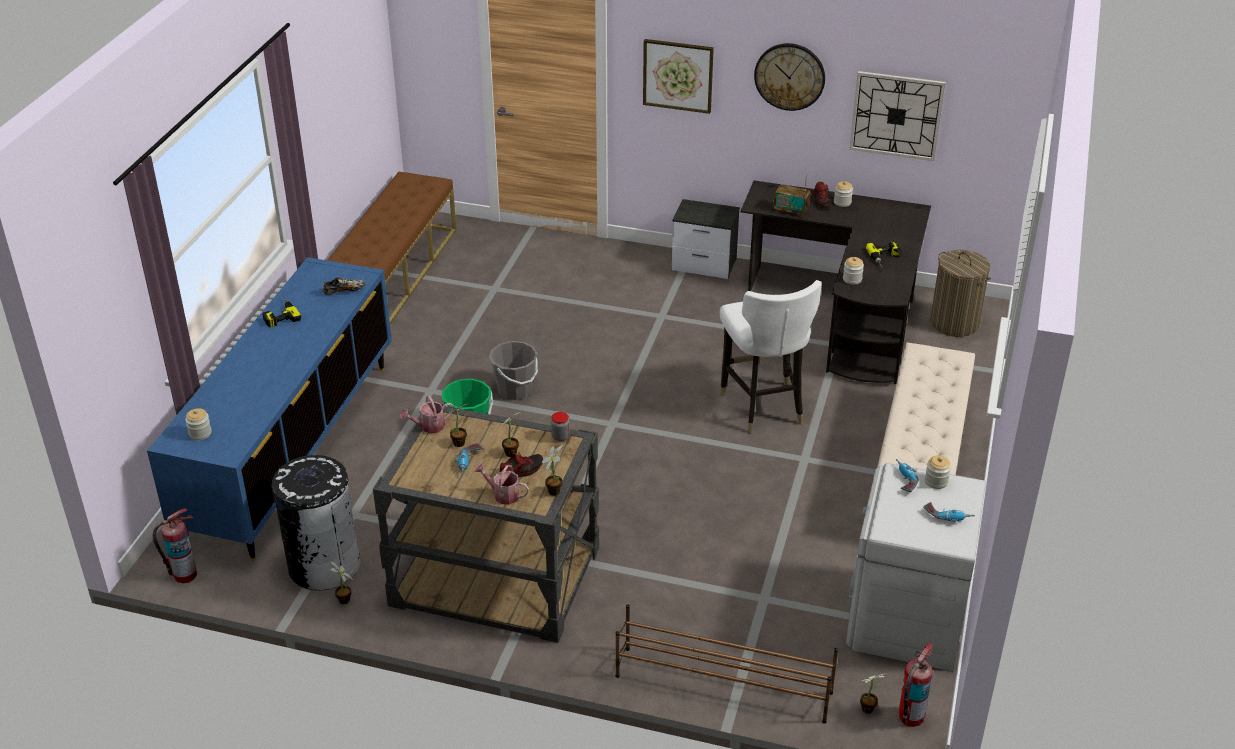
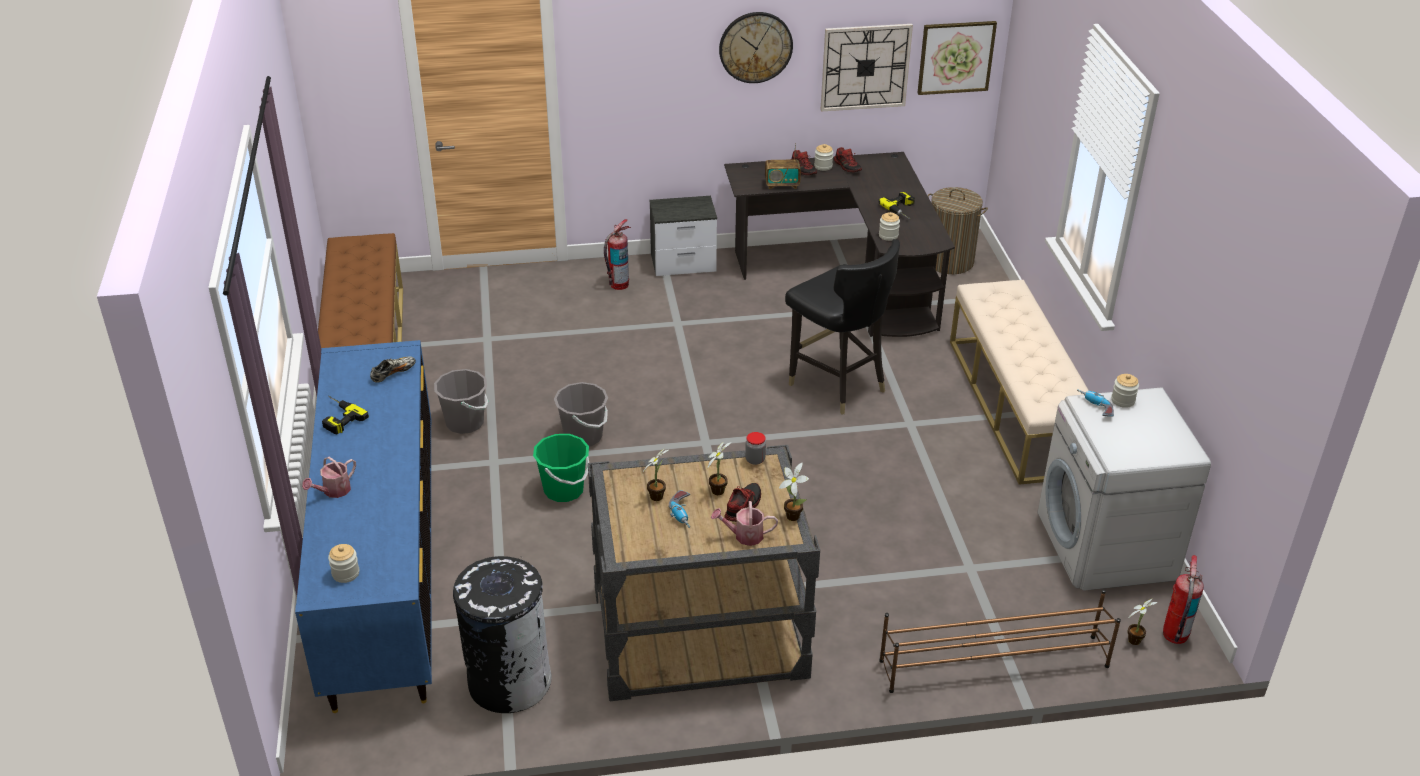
camera: 25 degrees left, 0 degrees up
fire extinguisher [153,508,197,583] -> fire extinguisher moved to [604,219,631,290]
potted plant [330,561,354,604] -> none
watering can [400,396,454,433] -> watering can moved to [302,457,356,498]
picture [643,39,714,114] -> picture moved to [917,21,997,95]
white chair [720,280,822,434] -> black chair [785,239,900,415]
power drill [923,502,975,522] -> none
none -> grey bucket [434,369,489,434]
none -> shoe [834,147,862,172]

